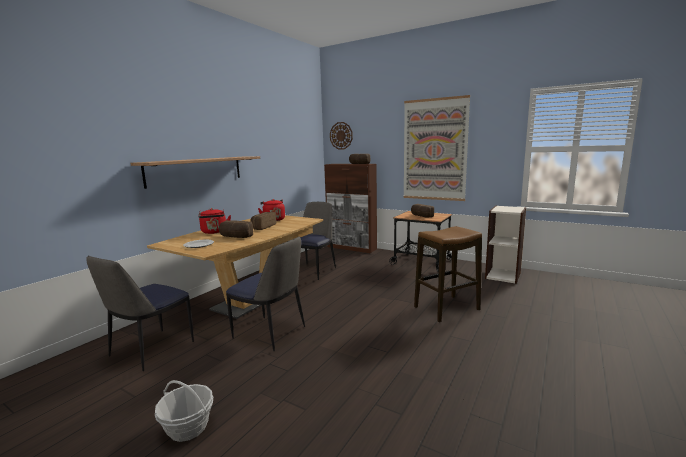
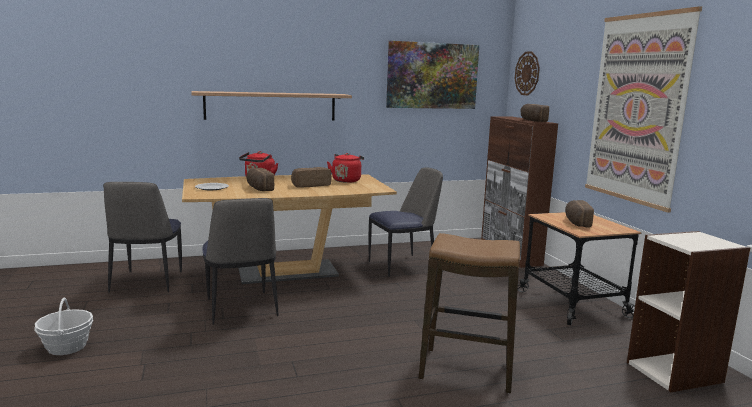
camera: 40 degrees right, 0 degrees up
chair [86,255,194,371] -> chair turned 75 degrees counterclockwise [103,182,182,293]
none -> picture [386,41,479,109]

